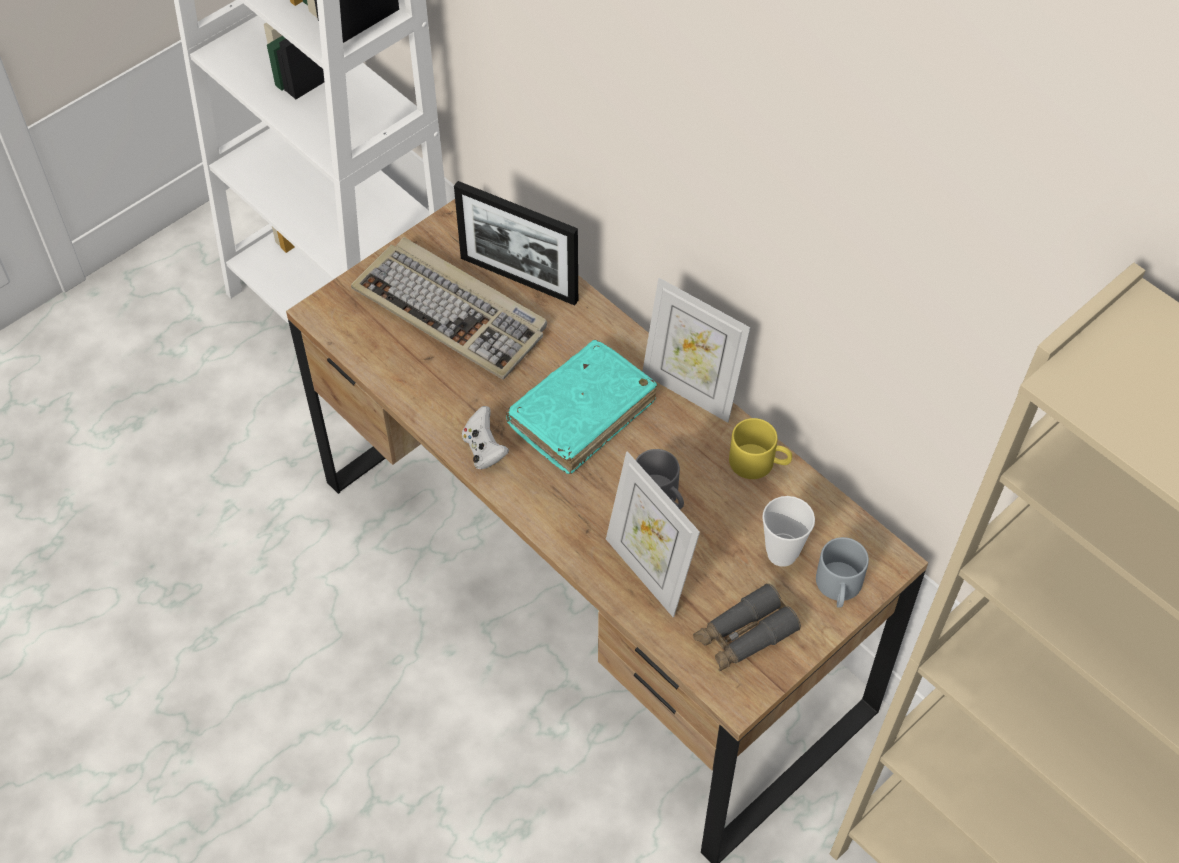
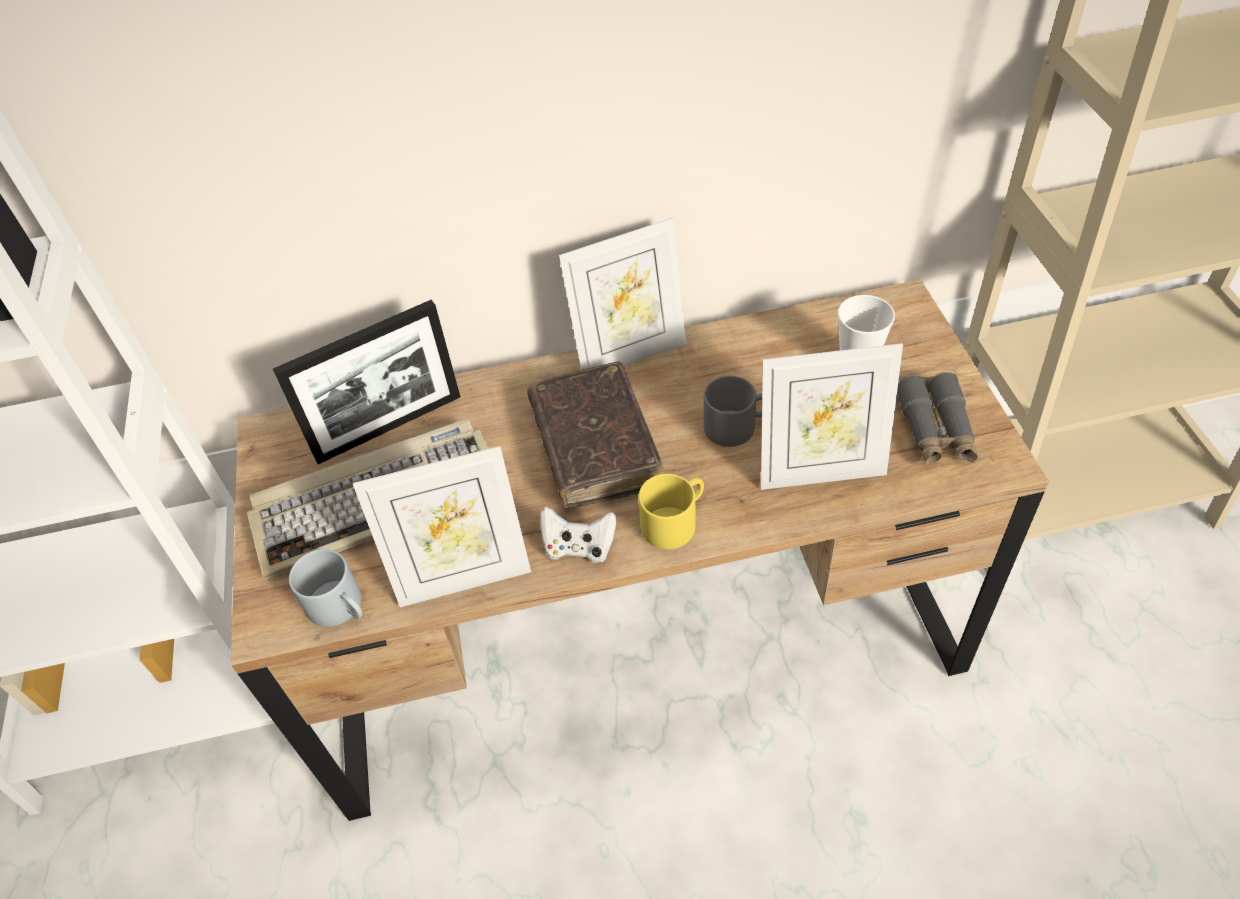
camera: 55 degrees left, 5 degrees down
turquoise book [505,340,657,474] -> brown book [527,362,665,508]
yellow mug [729,418,792,479] -> yellow mug moved to [638,474,704,550]
grey mug [816,537,869,608] -> grey mug moved to [289,549,363,627]
none -> picture frame [352,446,531,607]

